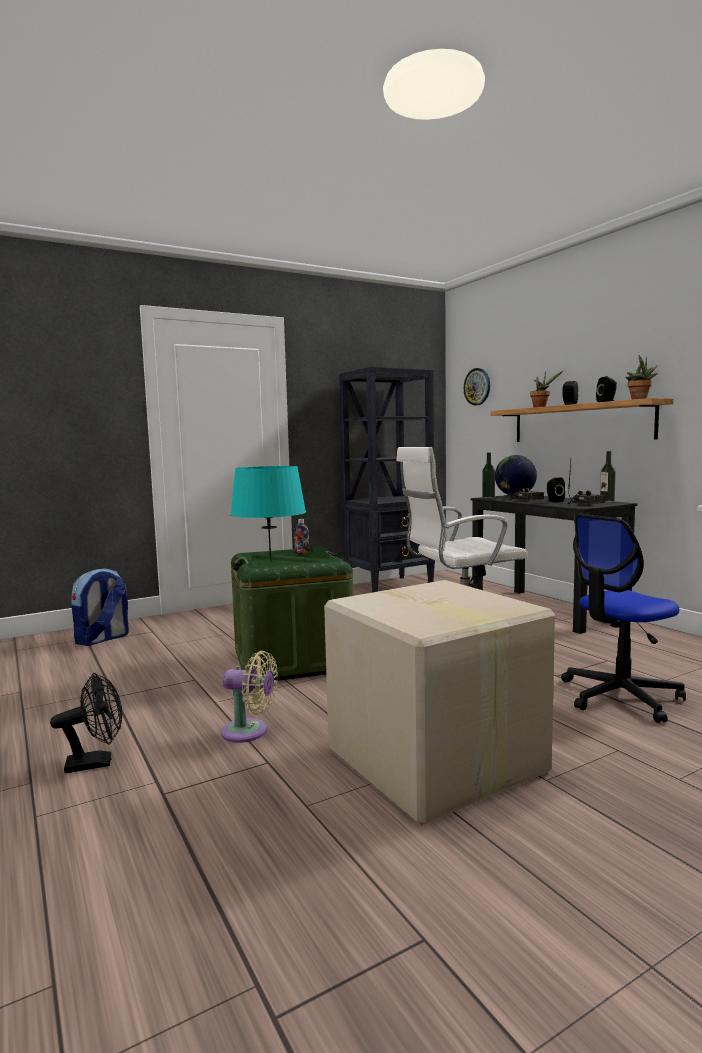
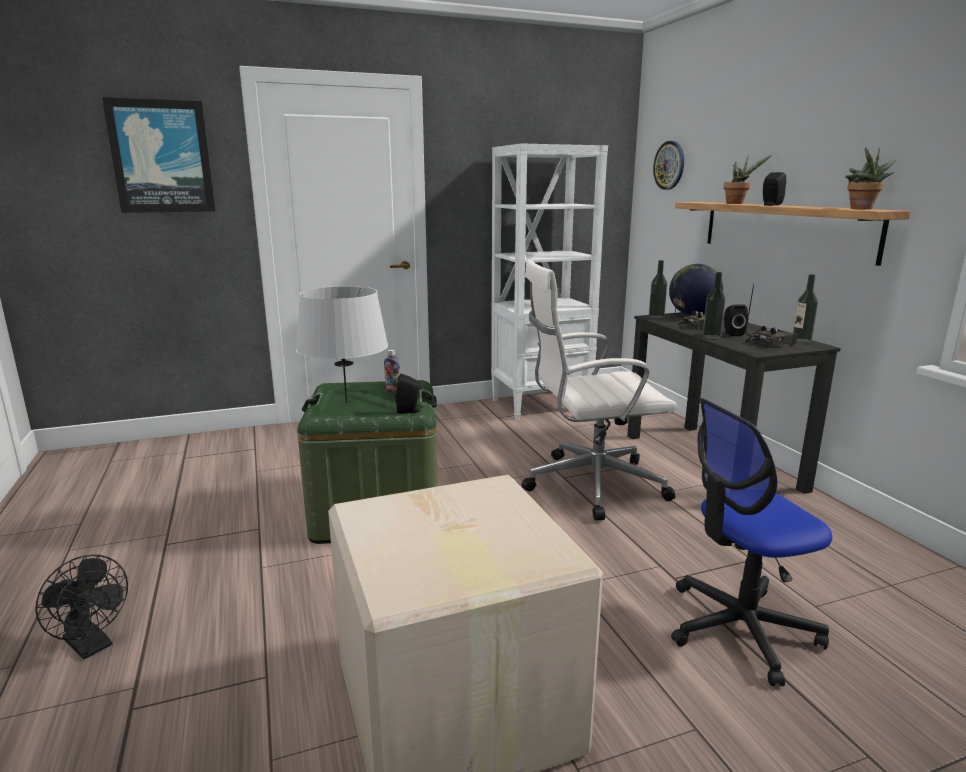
camera: 10 degrees right, 10 degrees up
black fan [50,673,122,773] -> black fan turned 45 degrees clockwise [35,555,128,659]
backpack [71,569,129,646] -> none
beige fan [221,651,278,743] -> none
turquoise table lamp [230,466,306,562] -> grey table lamp [296,286,388,404]
black bookcase [339,367,435,592] -> white bookcase [491,143,608,420]
black speaker [596,376,617,402] -> black speaker moved to [395,374,422,414]
none -> picture [102,97,215,213]
none -> bottle [703,272,725,339]

